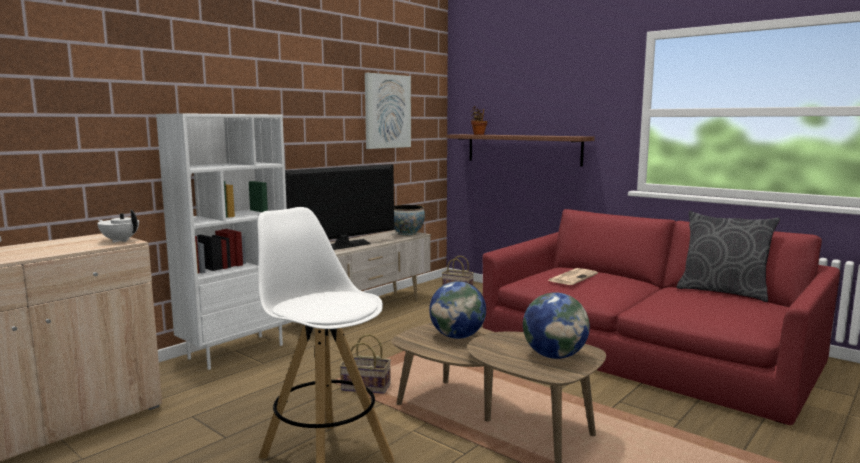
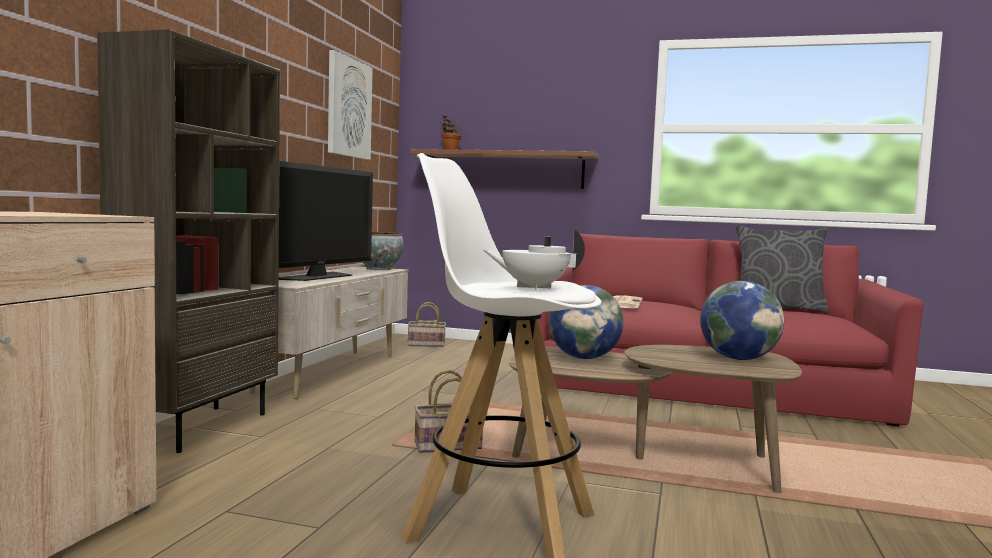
camera: 25 degrees left, 5 degrees down
white teapot [97,210,139,243] -> white teapot moved to [483,229,585,290]
white bookcase [156,113,287,370] -> brown bookcase [97,29,280,453]

